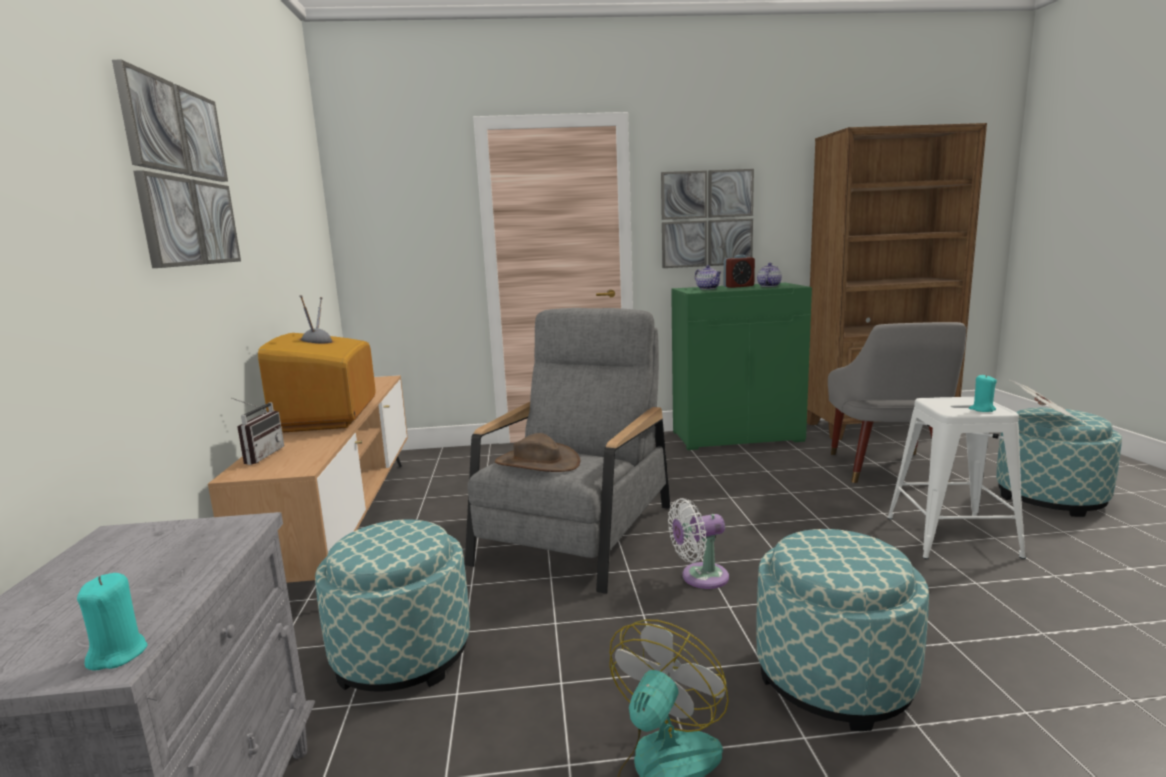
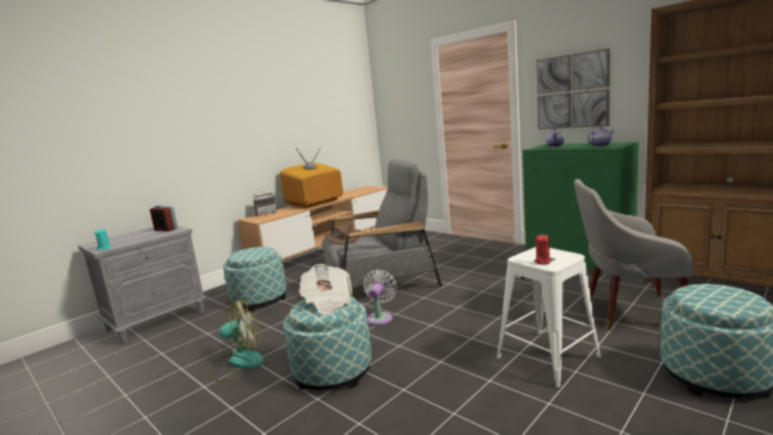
camera: 50 degrees right, 0 degrees up
picture [112,60,241,268] -> none
white fan [668,498,729,589] -> white fan turned 75 degrees clockwise [363,270,397,326]
alarm clock [724,255,755,288] -> alarm clock moved to [150,205,178,231]
grey armchair [828,322,966,483] -> grey armchair turned 45 degrees clockwise [574,179,694,330]
turquoise candle [969,374,997,412] -> red candle [534,235,551,264]
newspaper [1010,380,1084,422] -> newspaper moved to [299,264,352,315]

